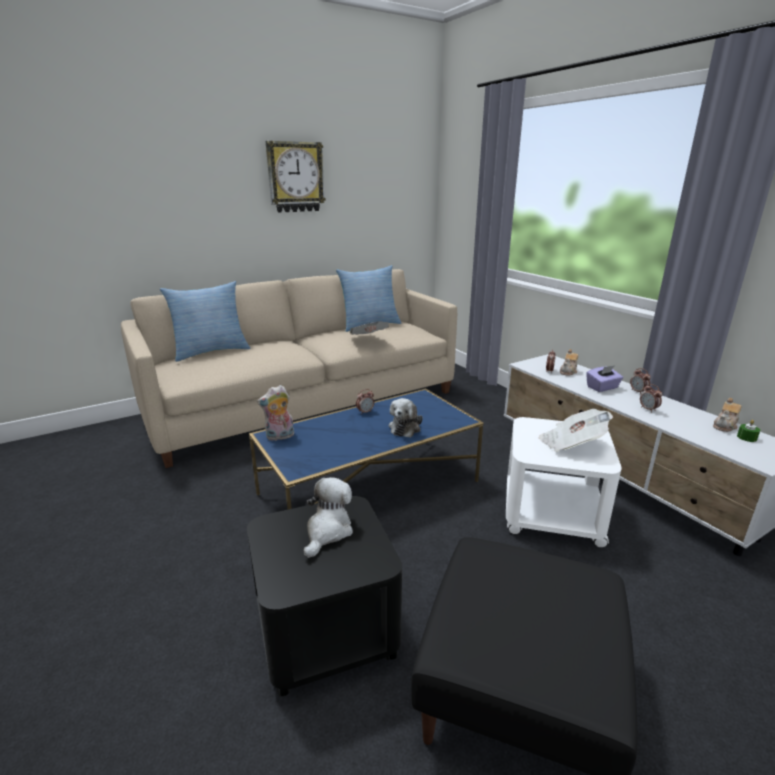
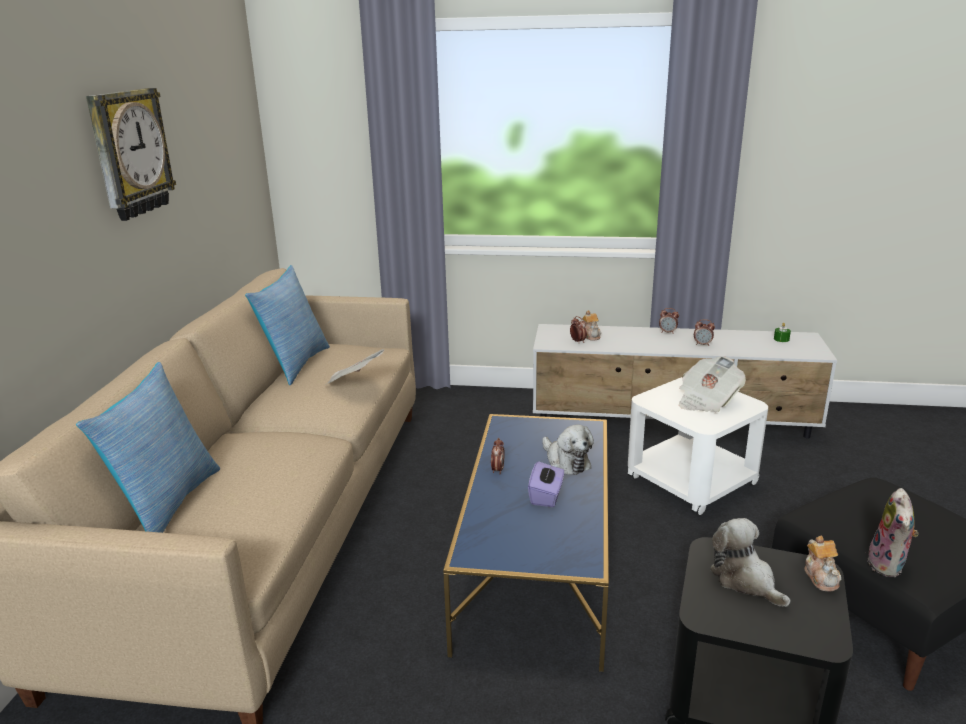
camera: 50 degrees left, 0 degrees up
plush toy [257,385,294,441] -> plush toy moved to [868,488,918,577]
purple tissue box [586,365,623,392] -> purple tissue box moved to [528,461,564,507]
teapot [713,398,742,432] -> teapot moved to [804,536,841,591]

